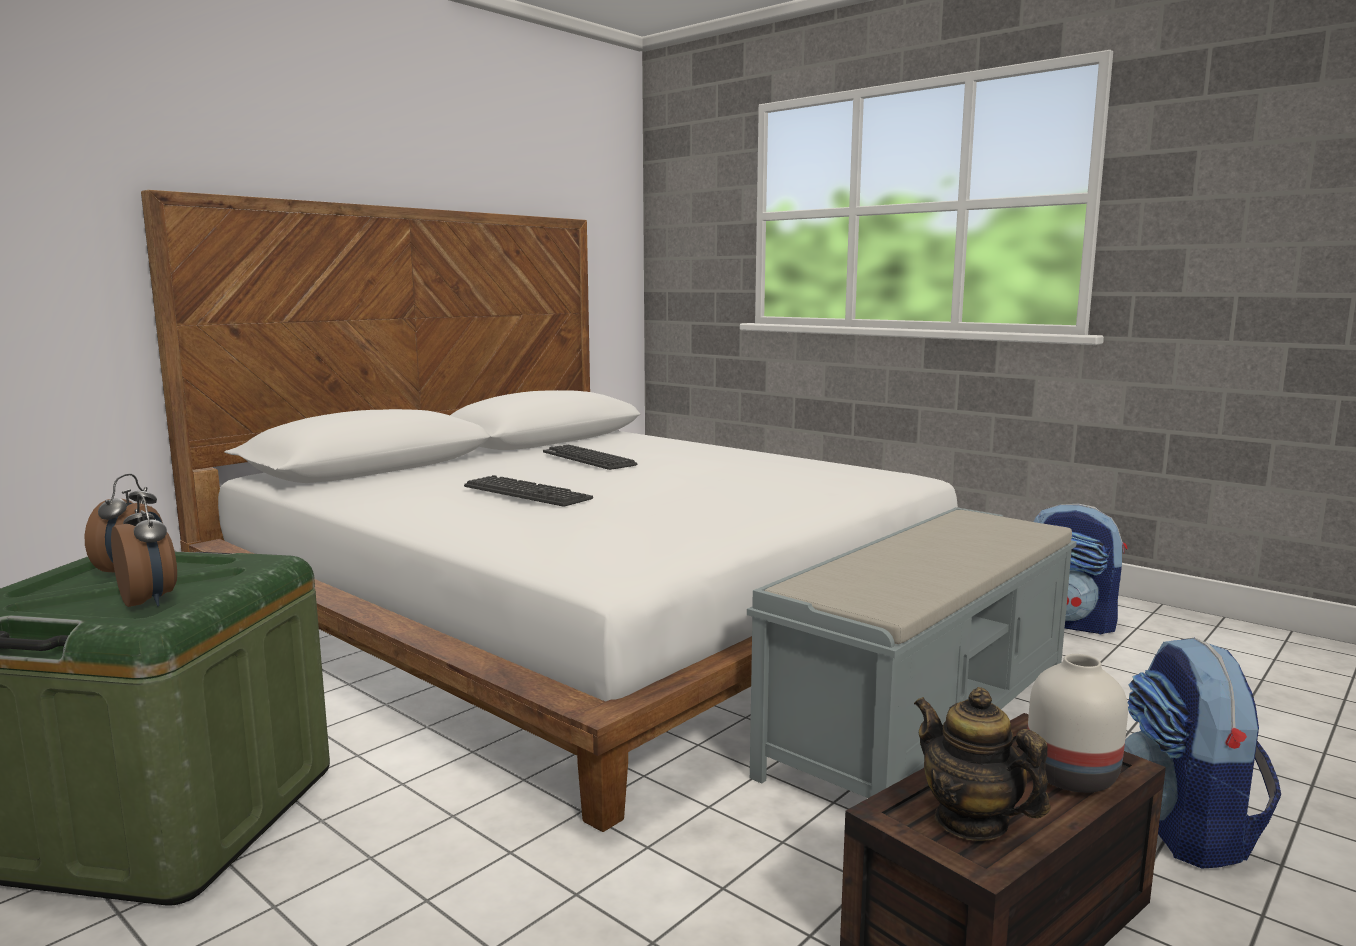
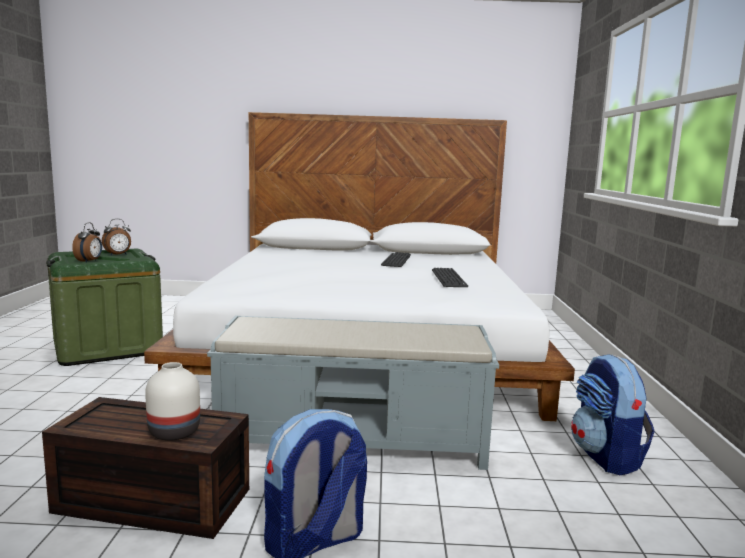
camera: 50 degrees right, 0 degrees up
keyboard [464,475,593,507] -> keyboard moved to [432,268,468,287]
teapot [914,687,1050,841] -> none

